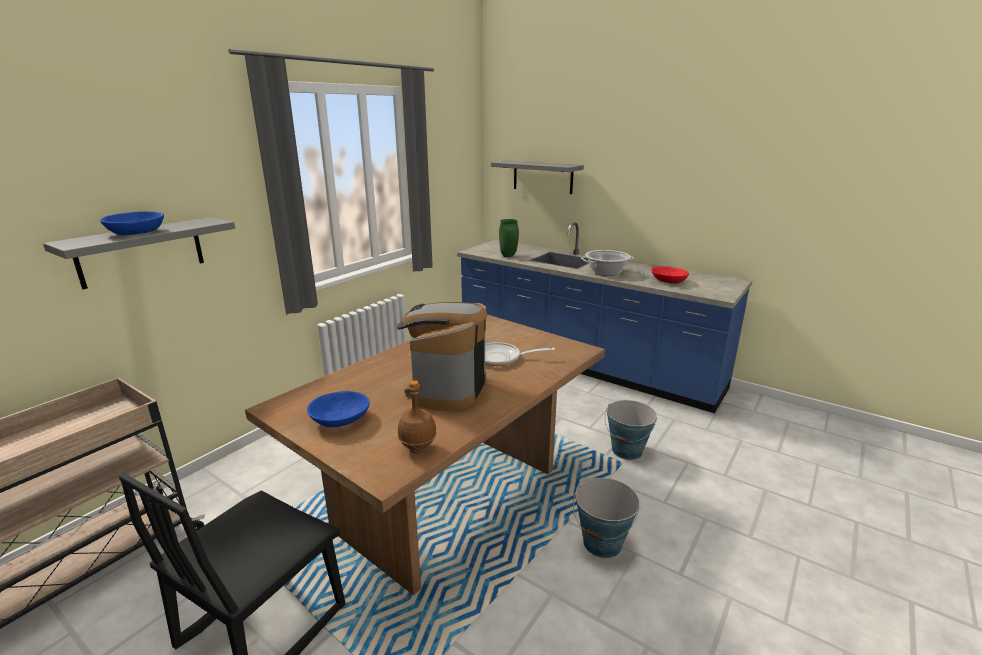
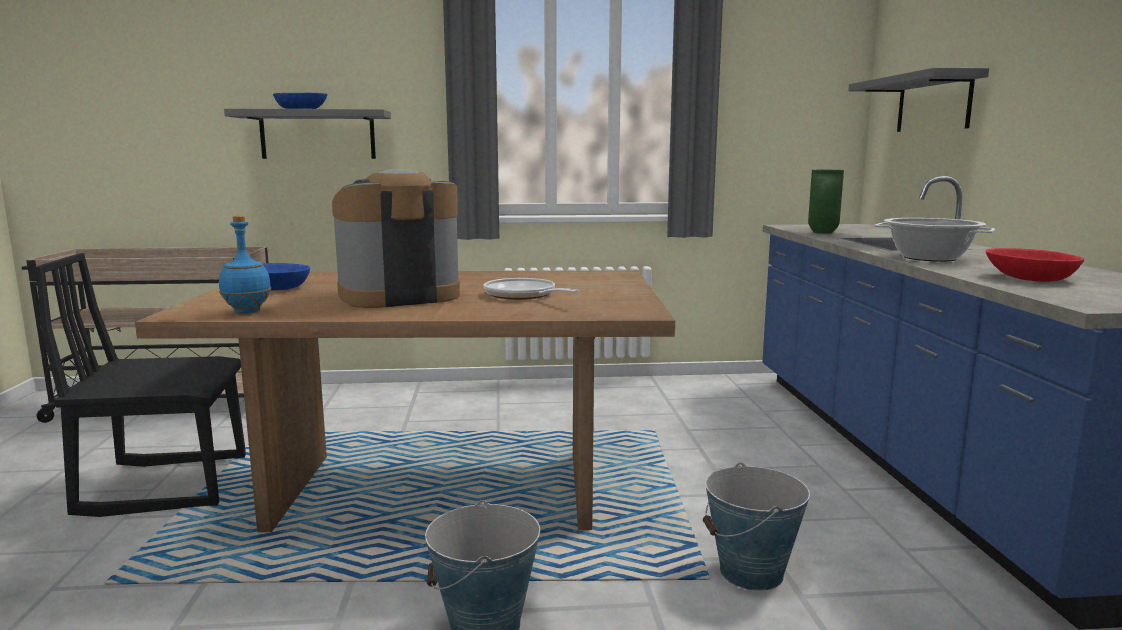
camera: 50 degrees right, 10 degrees down
brown bottle [398,380,437,453] -> blue bottle [219,216,271,314]

